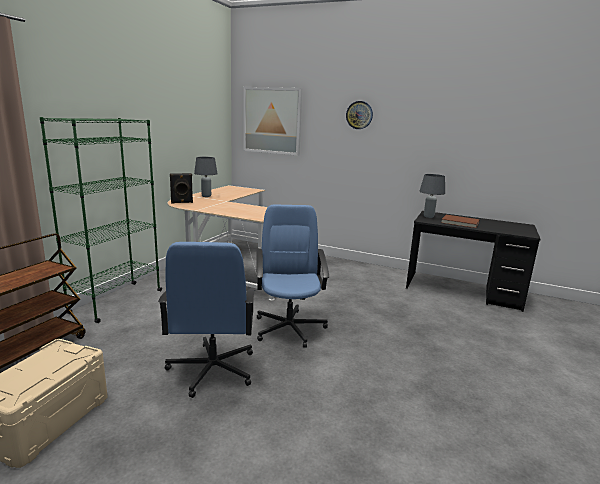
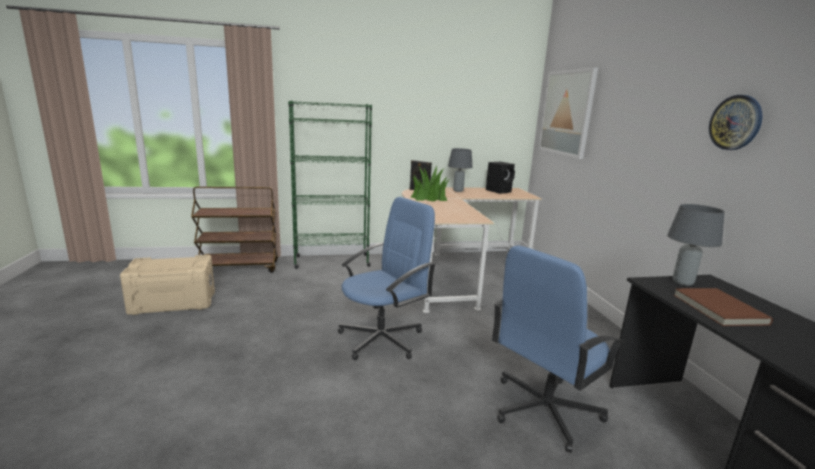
camera: 55 degrees right, 0 degrees up
blue office chair [158,242,255,398] -> blue office chair moved to [492,245,625,453]
wall clock [346,101,373,129] -> wall clock moved to [709,95,762,150]
none -> potted plant [411,166,448,201]
none -> black speaker [486,162,515,194]

